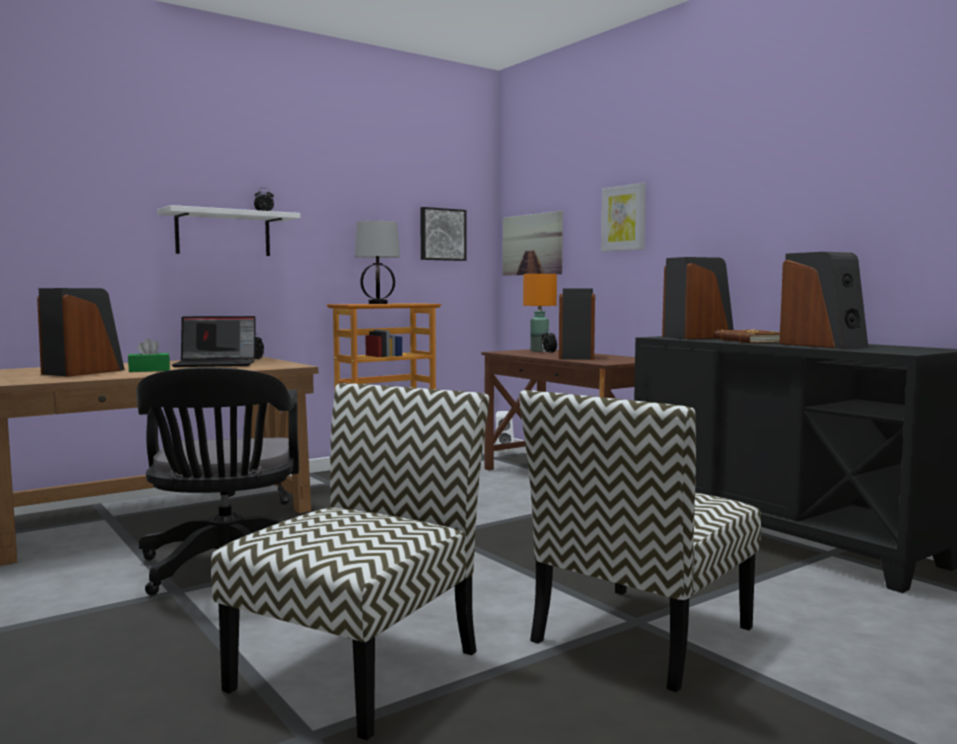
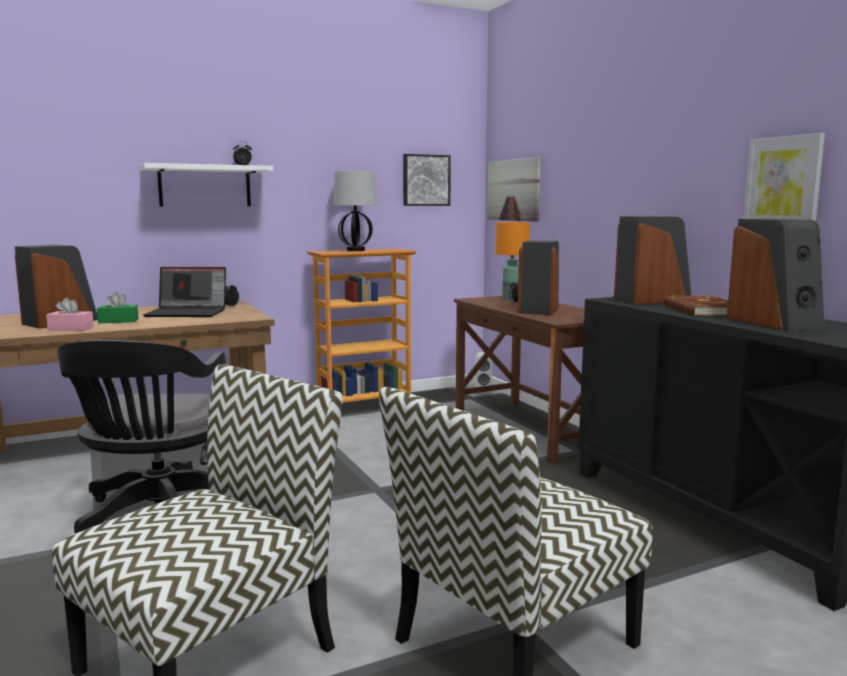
camera: 10 degrees right, 5 degrees up
picture [601,183,646,252] -> picture moved to [743,133,825,221]
none -> pink tissue box [46,298,94,331]

